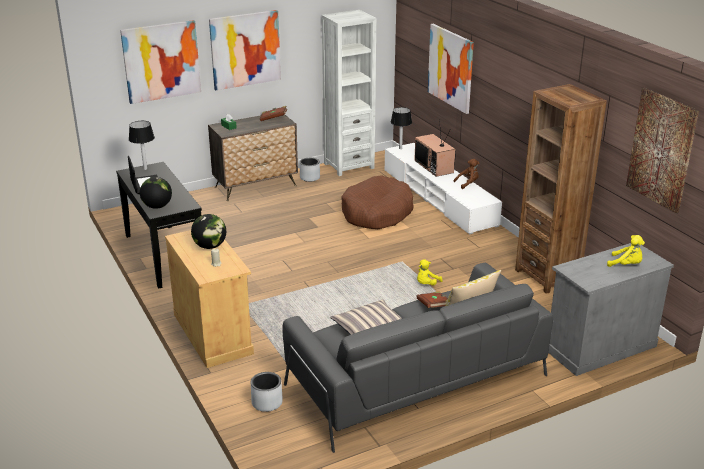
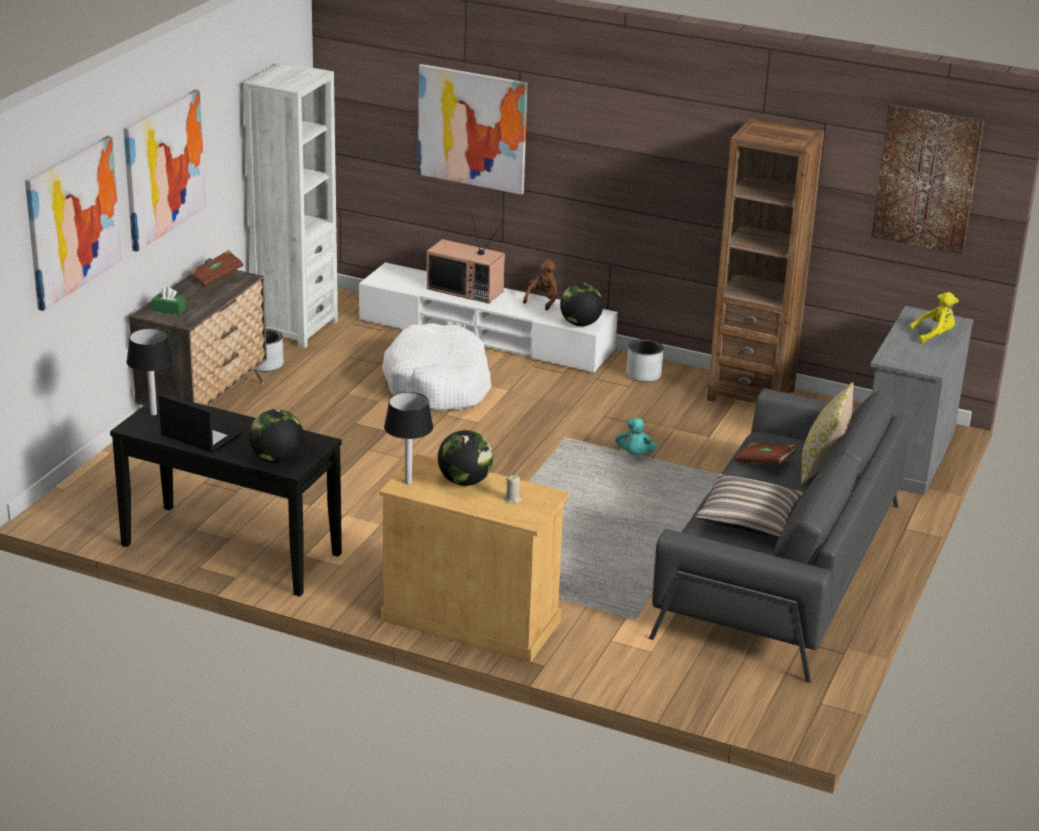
camera: 40 degrees left, 0 degrees up
grey planter [251,372,283,412] -> grey planter moved to [626,339,663,382]
brown dog bed [341,175,414,229] -> white dog bed [382,323,492,411]
table lamp [391,107,412,149] -> table lamp moved to [384,392,433,484]
yellow plush toy [417,260,443,285] -> turquoise plush toy [615,418,657,455]
none -> globe [560,283,603,326]

